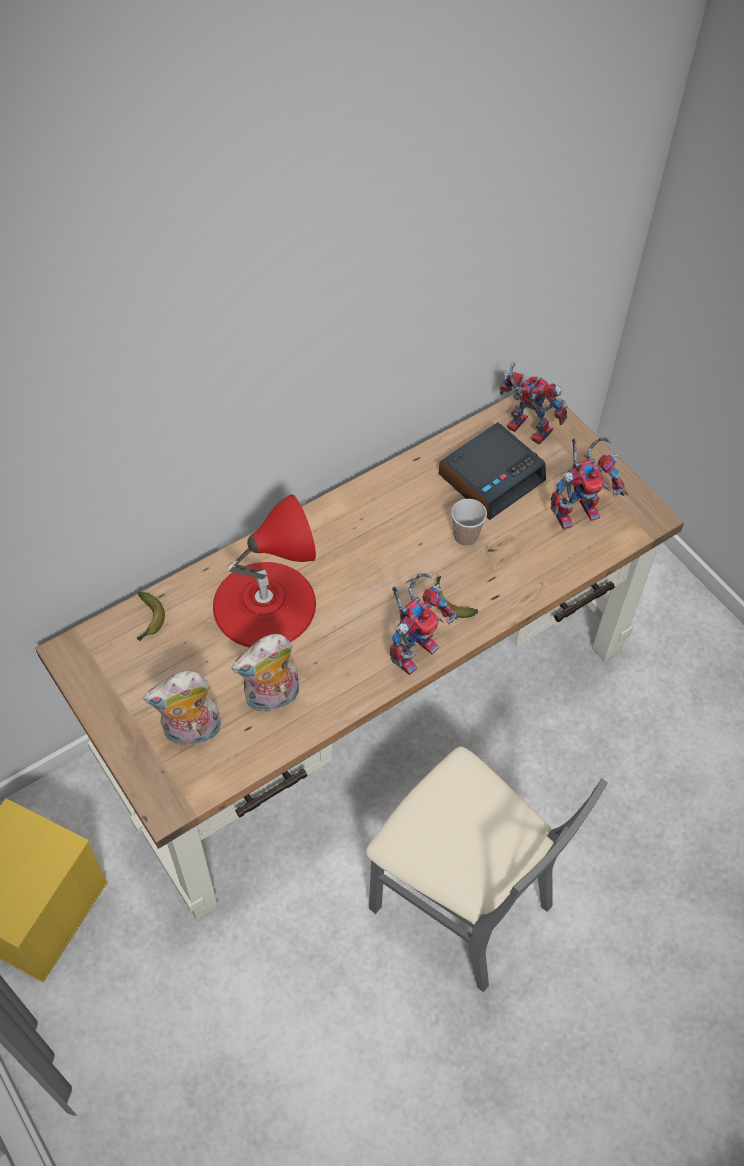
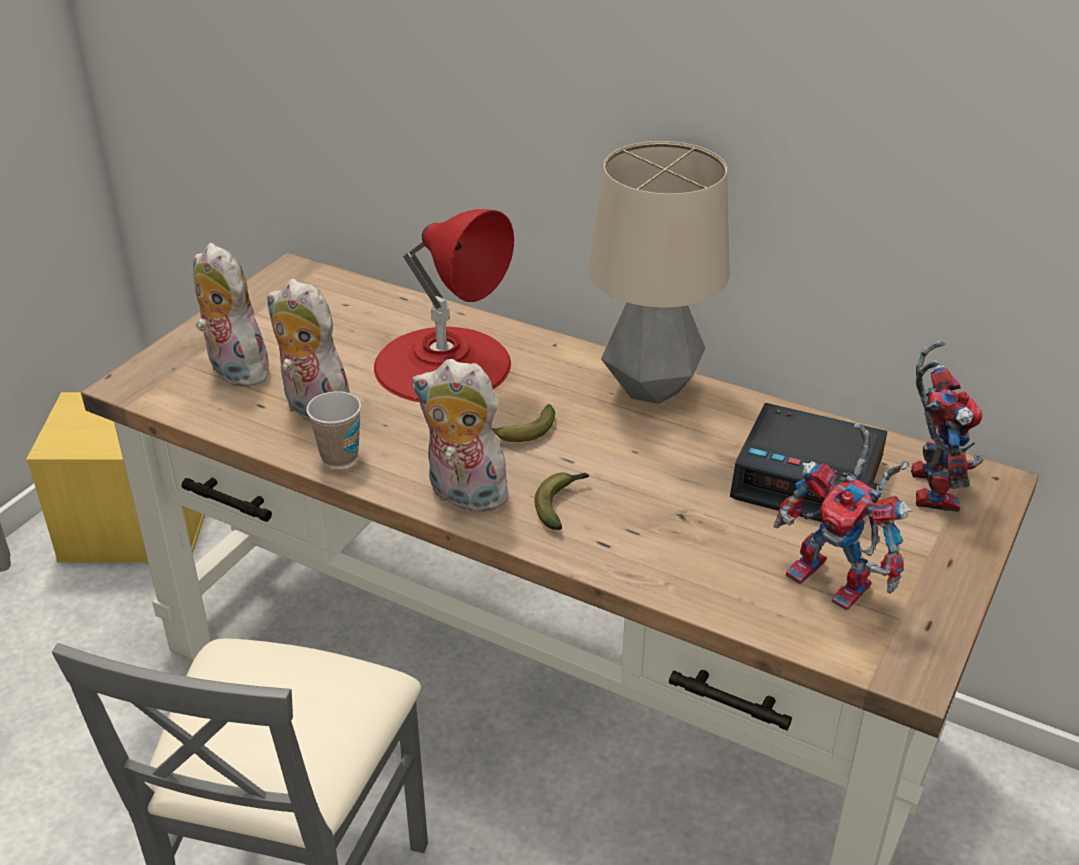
camera: 65 degrees right, 20 degrees down
banana [137,592,165,641] -> banana moved to [492,404,555,442]
toy robot [390,573,457,675] -> plush toy [412,359,512,515]
cup [451,499,487,546] -> cup moved to [306,391,361,467]
none -> table lamp [588,141,730,404]

